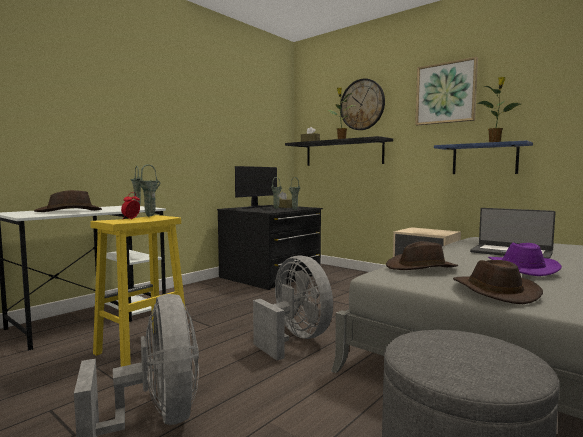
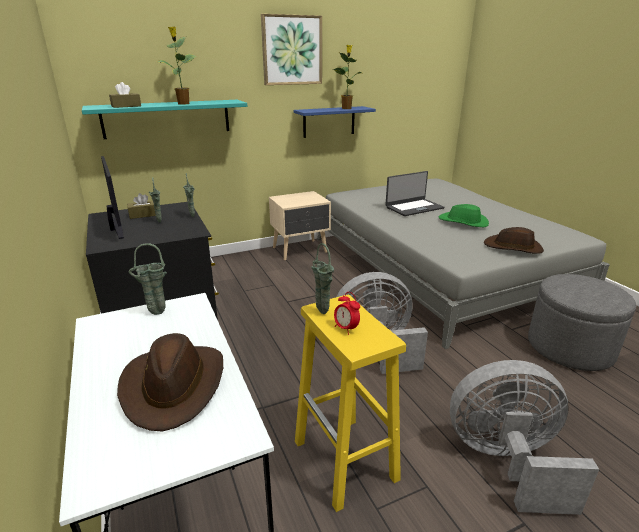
camera: 65 degrees left, 20 degrees up
black shelf [285,136,393,166] -> turquoise shelf [82,100,247,139]
wall clock [340,78,385,130] -> none
brown hat [386,241,458,270] -> none
purple hat [488,242,562,276] -> green hat [439,204,489,227]

